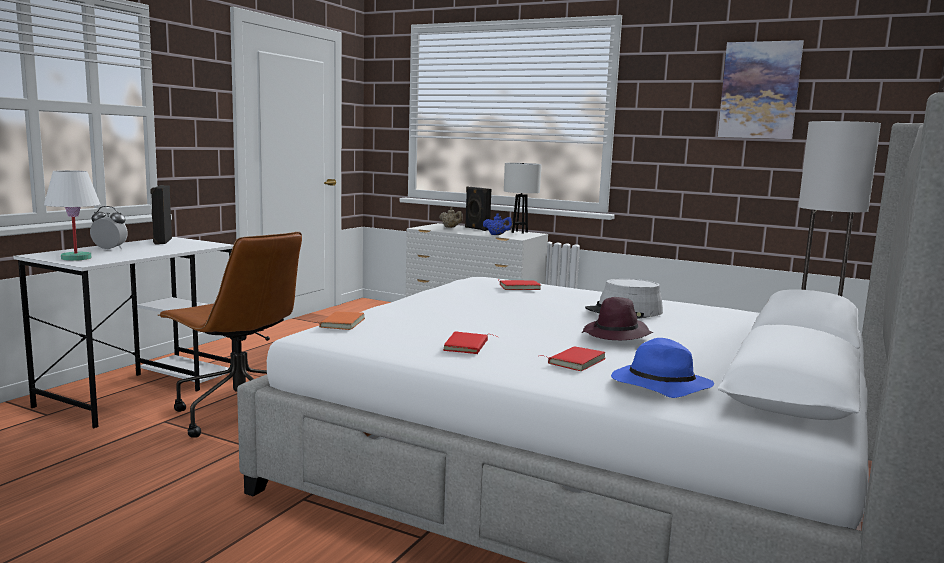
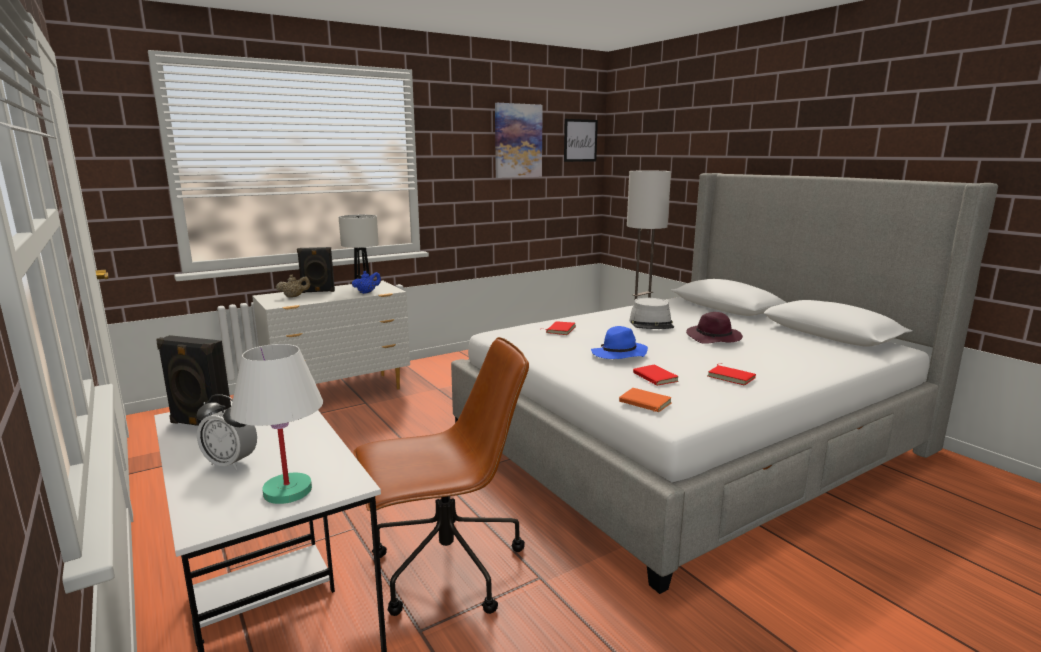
camera: 60 degrees left, 5 degrees up
alarm clock [90,206,128,250] -> alarm clock turned 105 degrees counterclockwise [197,394,257,470]
red book [540,346,606,371] -> red book moved to [633,365,679,386]
blue hat [611,338,714,398] -> blue hat moved to [591,326,648,359]
none -> picture [564,119,598,162]

